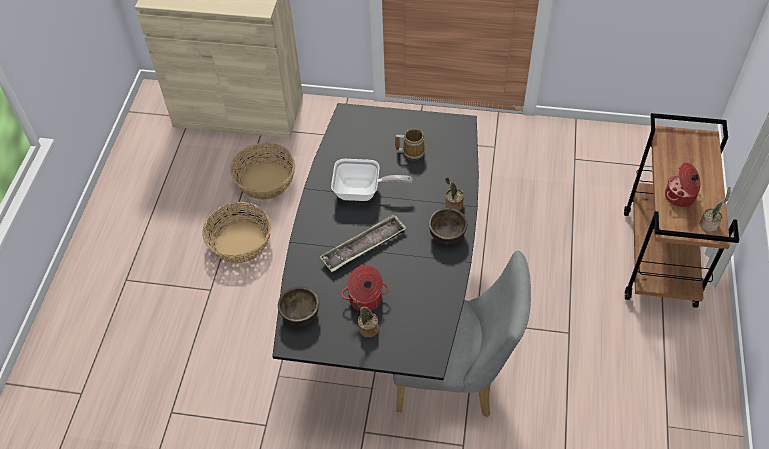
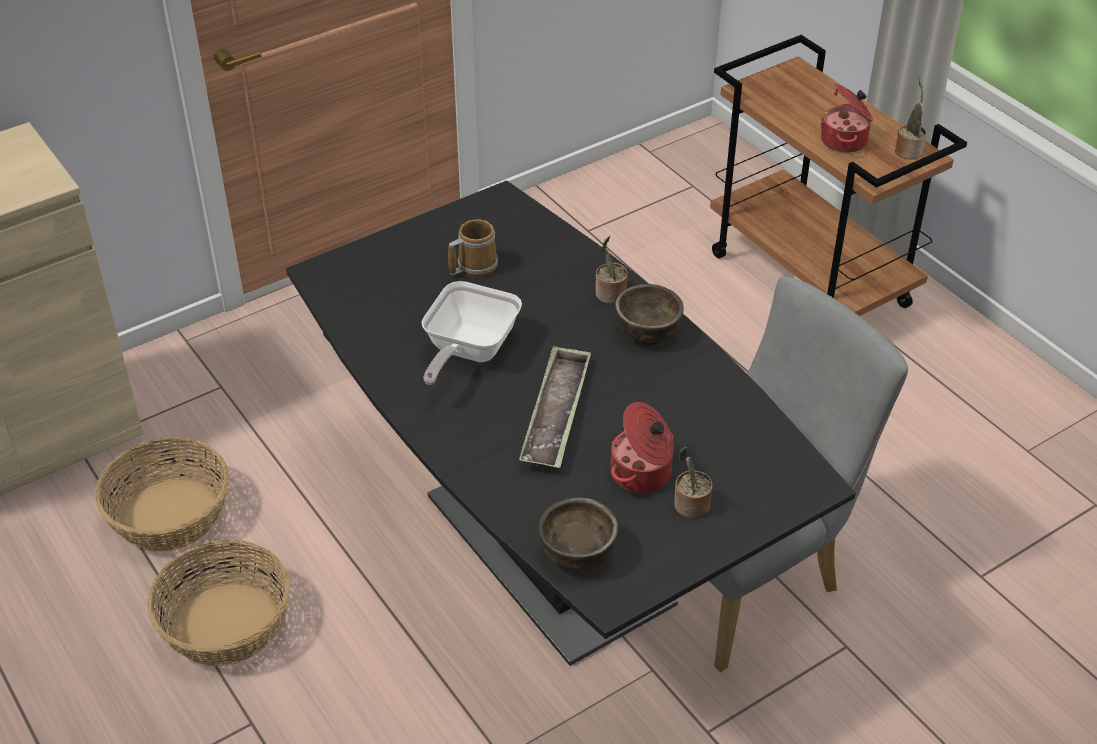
camera: 45 degrees left, 10 degrees down
frying pan [331,159,412,201] -> frying pan turned 150 degrees clockwise [421,281,522,385]

